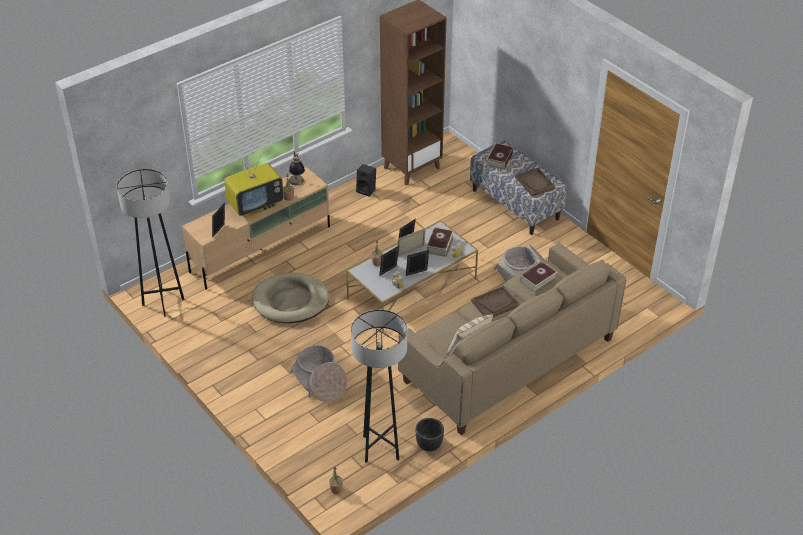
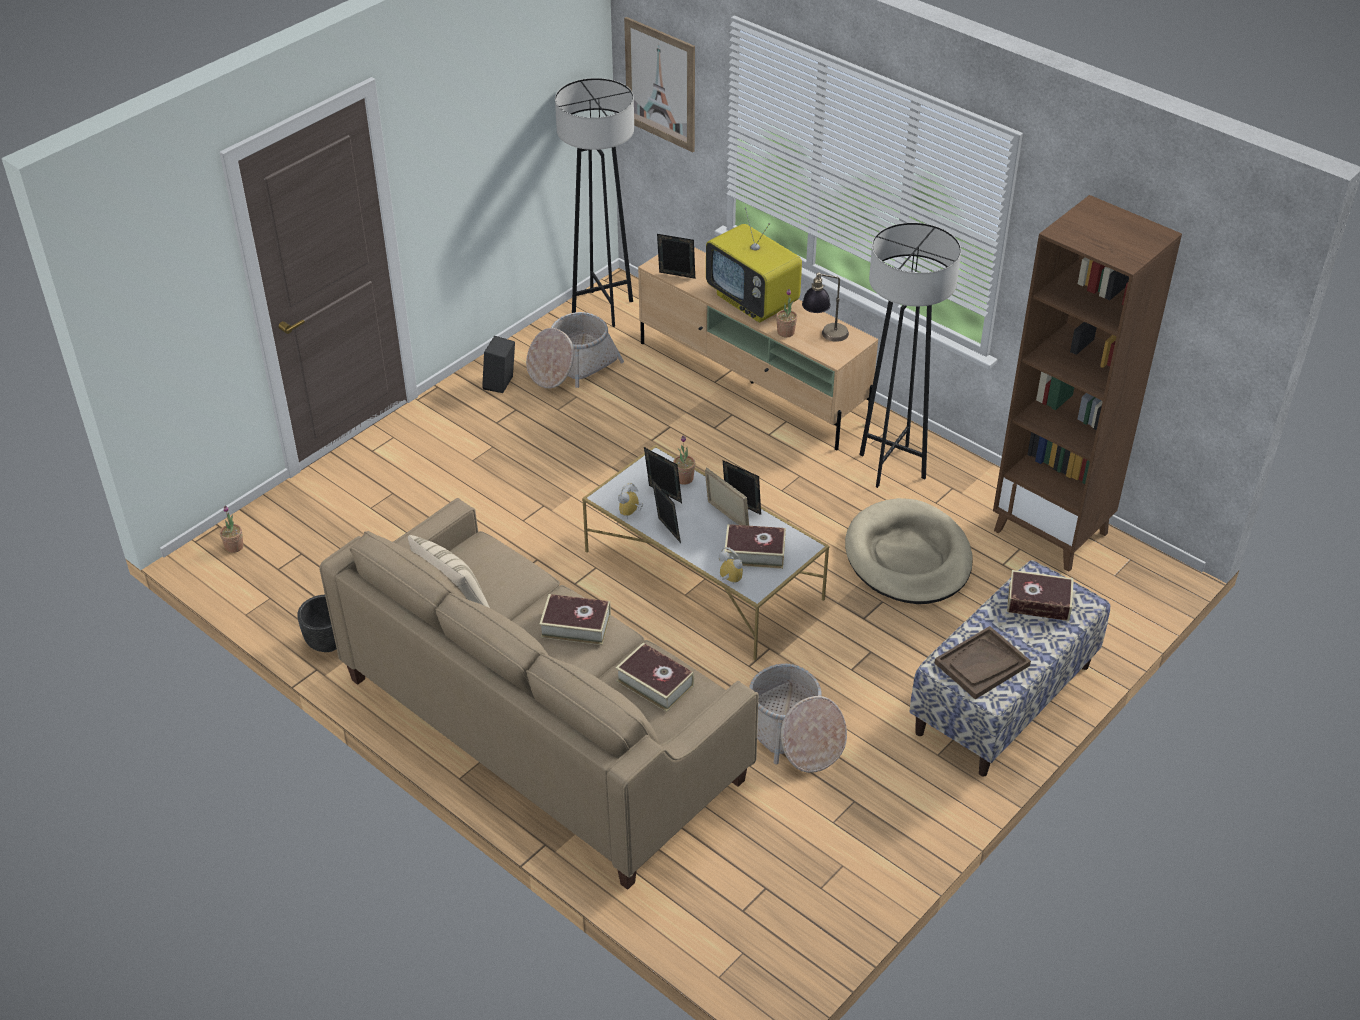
camera: 80 degrees right, 0 degrees up
beige dog bed [252,273,329,323] -> beige dog bed moved to [845,498,973,604]
basket [290,345,347,402] -> basket moved to [526,312,624,388]
grey floor lamp [351,310,407,462] -> grey floor lamp moved to [859,223,961,488]
black speaker [356,164,376,197] -> black speaker moved to [482,336,515,393]
brown tray [471,286,519,317] -> book [539,594,611,645]
none -> picture [624,17,695,152]

